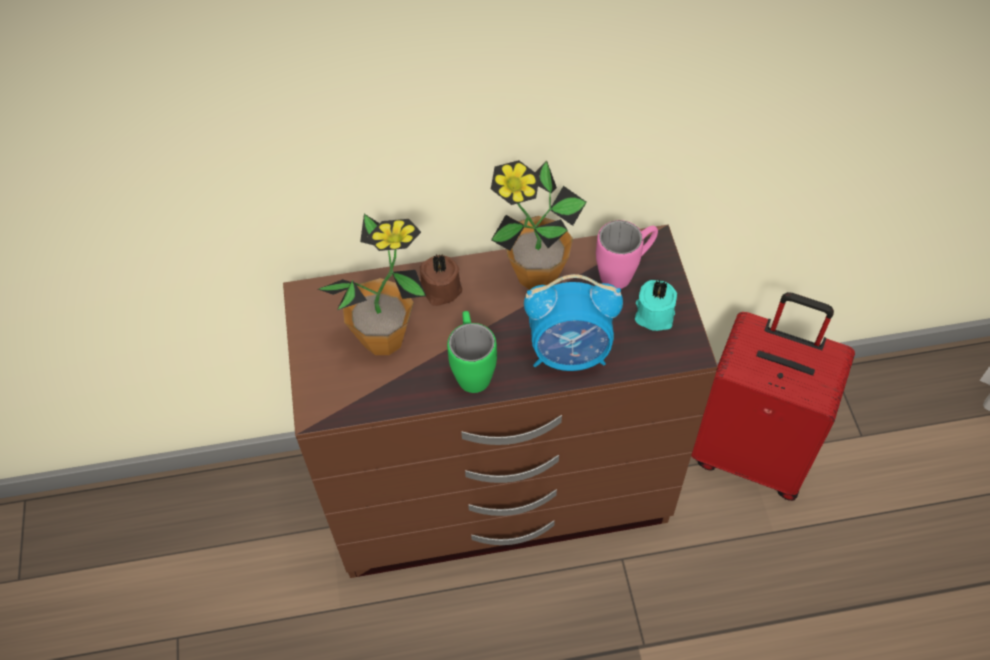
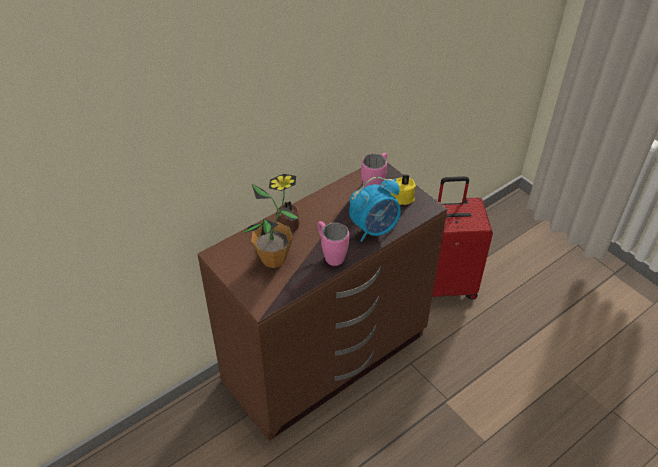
camera: 30 degrees left, 10 degrees down
green mug [447,311,497,393] -> pink mug [318,221,349,266]
potted plant [491,160,587,290] -> none
turquoise candle [635,280,677,331] -> yellow candle [391,174,416,205]

